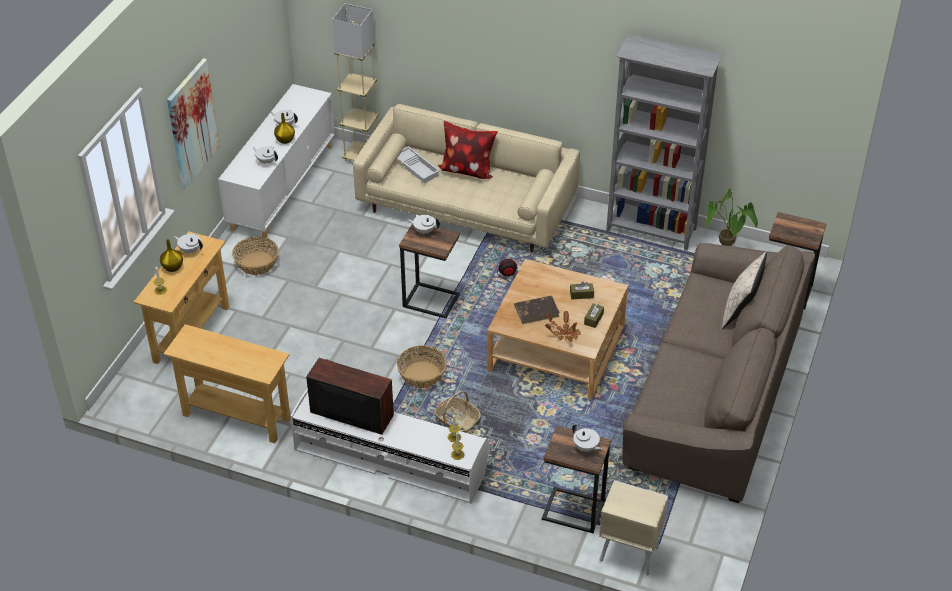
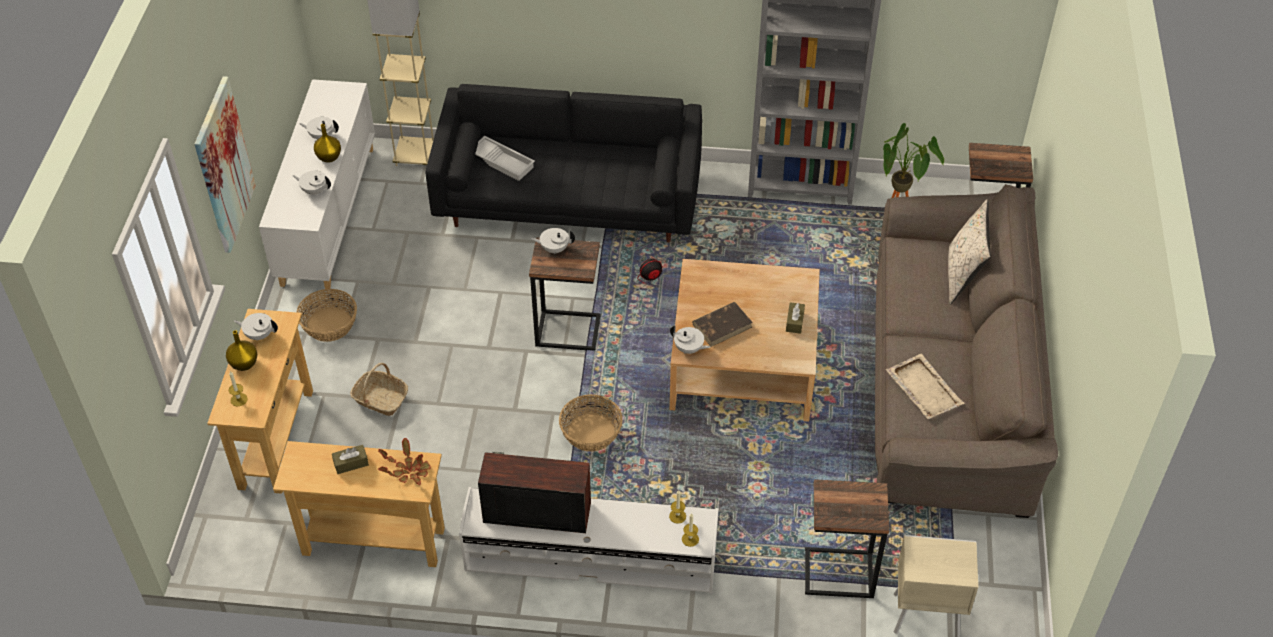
camera: 15 degrees left, 5 degrees up
beige sofa [353,104,580,252] -> black sofa [426,84,702,242]
basket [434,391,481,433] -> basket moved to [350,363,408,416]
pillow [438,120,498,179] -> none
potted plant [545,311,581,342] -> potted plant moved to [378,438,431,485]
brown tissue box [570,282,594,299] -> brown tissue box moved to [332,445,369,474]
white teapot [572,424,602,452] -> white teapot moved to [670,325,710,354]
none -> beige tray [886,354,965,419]

